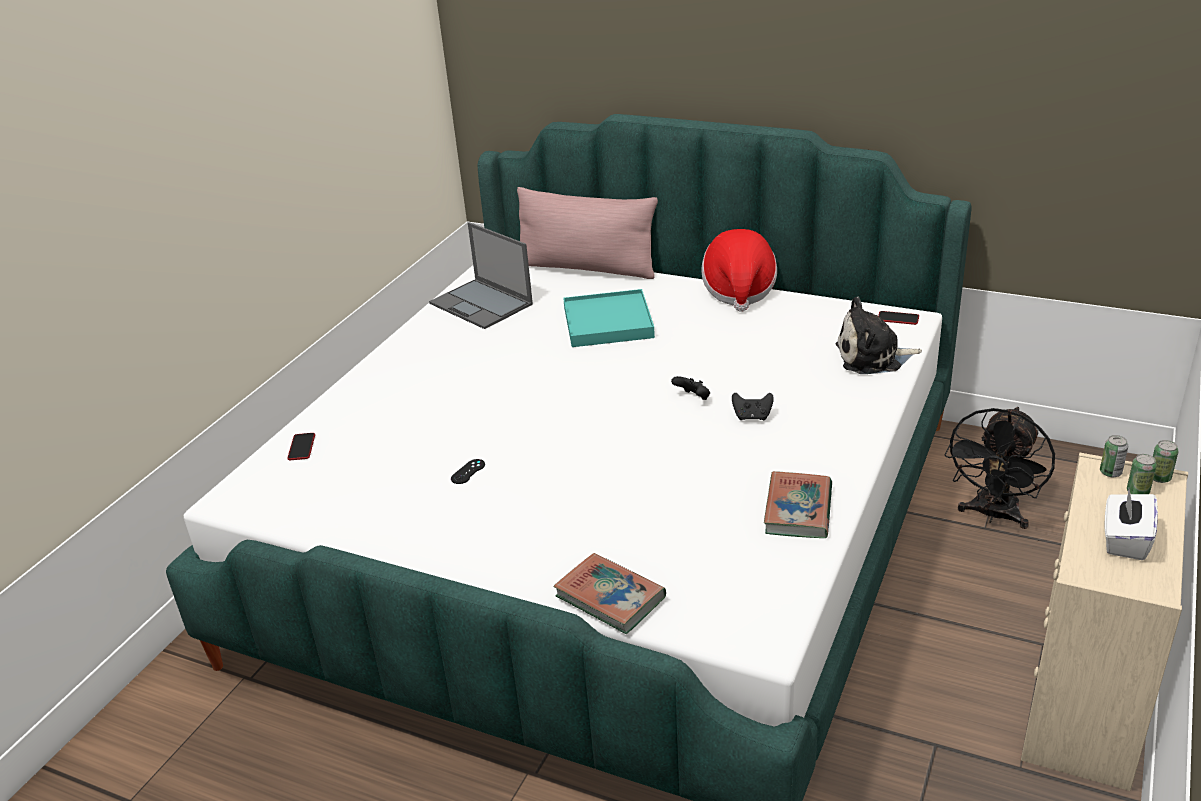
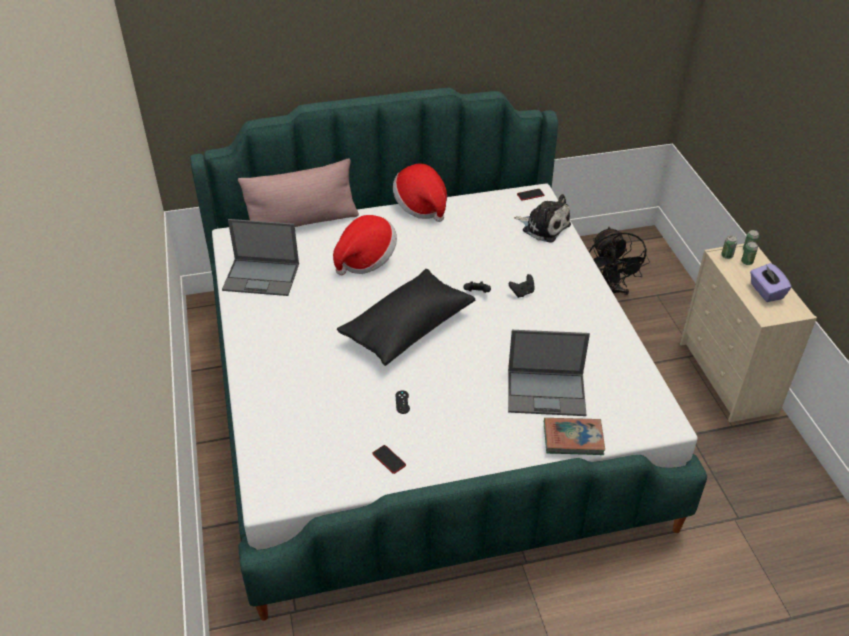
camera: 40 degrees left, 10 degrees up
phone [287,433,315,460] -> phone moved to [372,445,406,474]
turquoise tray [563,289,655,347] -> hat [333,215,397,275]
book [764,471,832,538] -> none
plush toy [836,297,922,374] -> plush toy turned 105 degrees counterclockwise [514,194,571,243]
white tissue box [1105,489,1158,560] -> purple tissue box [750,263,792,302]
none -> black pillow [337,269,475,366]
none -> laptop [508,330,590,416]

